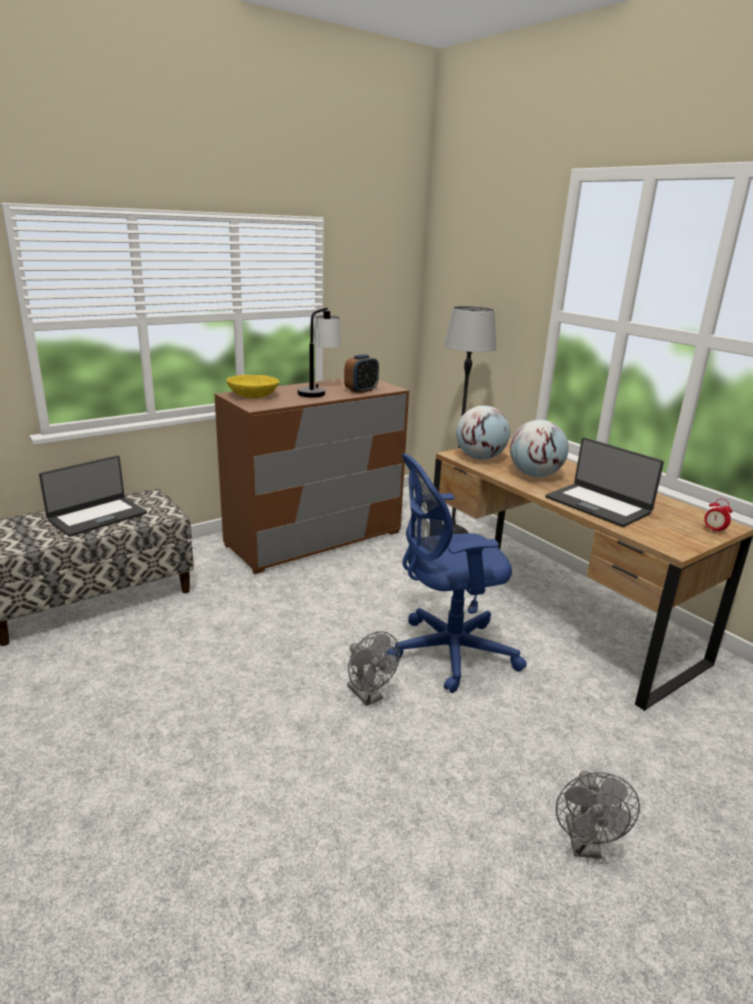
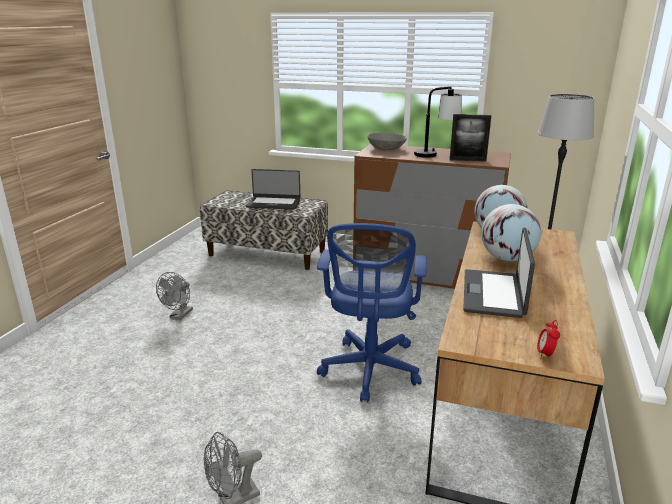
camera: 55 degrees right, 0 degrees up
yellow bowl [226,375,279,398] -> grey bowl [367,133,407,150]
alarm clock [344,354,379,393] -> picture frame [450,114,491,161]
grey fan [347,631,400,706] -> grey fan moved to [156,272,193,320]
blue office chair [386,453,527,693] -> blue office chair turned 120 degrees counterclockwise [317,223,427,403]

